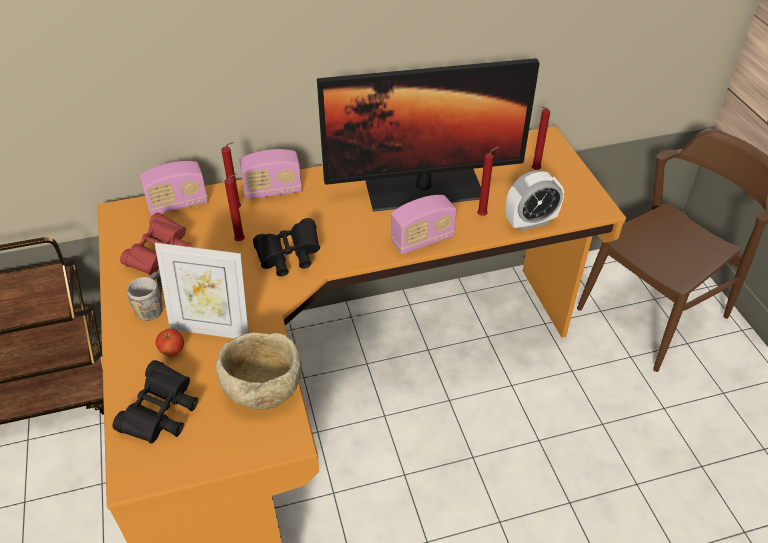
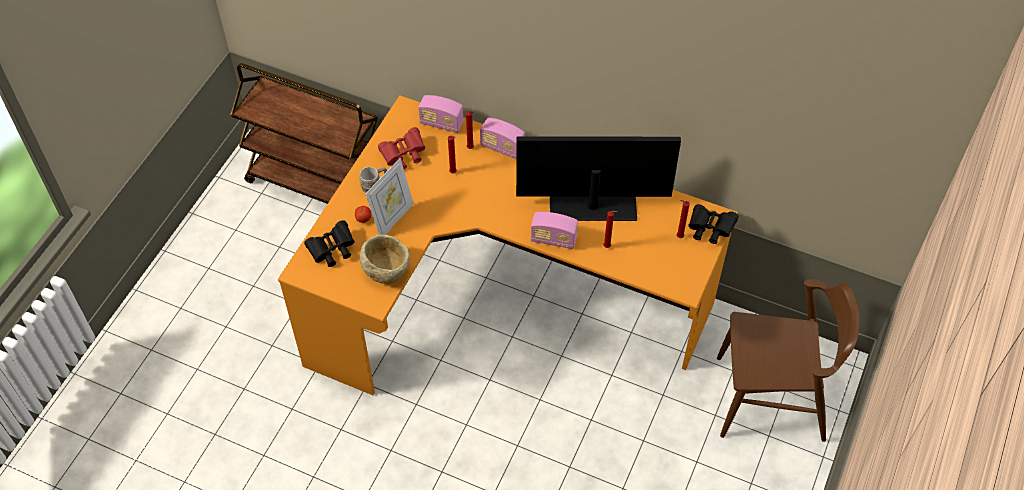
camera: 40 degrees right, 10 degrees up
picture frame [155,243,249,338] -> picture frame turned 105 degrees counterclockwise [365,158,414,235]
black binoculars [253,218,320,277] -> black binoculars moved to [688,204,739,244]
monitor [317,58,540,212] -> monitor turned 150 degrees clockwise [516,136,681,221]
alarm clock [506,170,564,231] -> none

